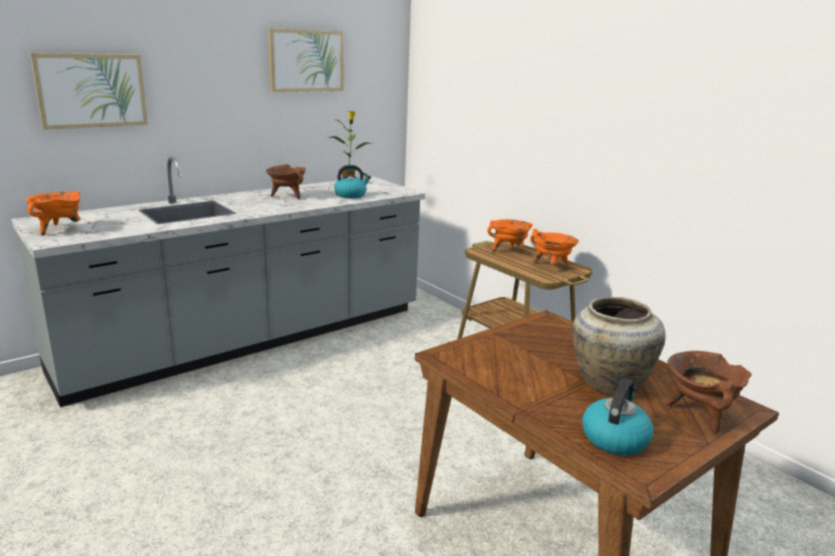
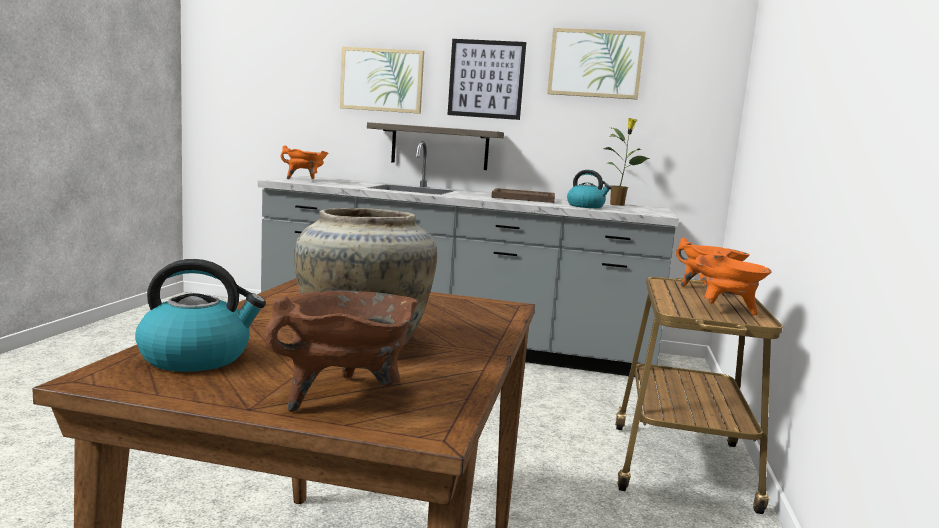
camera: 50 degrees right, 10 degrees down
brown cooking pot [266,164,306,199] -> brown tray [491,188,555,203]
none -> shelf [367,122,504,170]
none -> picture [448,39,526,120]

